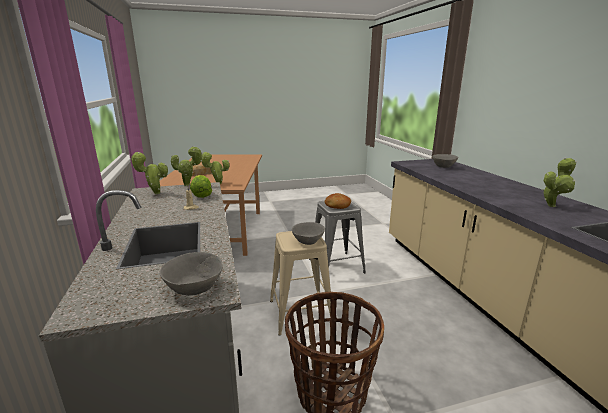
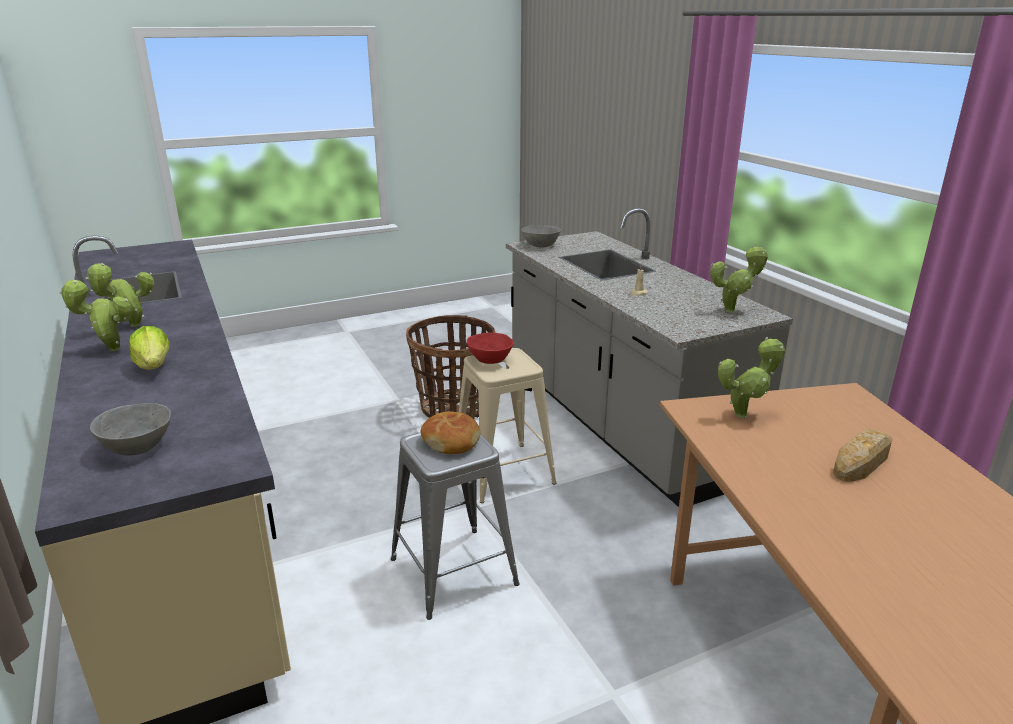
camera: 170 degrees right, 5 degrees up
potted plant [171,146,203,186] -> potted plant moved to [59,279,132,351]
lettuce [190,175,212,198] -> lettuce moved to [129,326,170,370]
grey bowl [292,222,325,245] -> red bowl [467,333,514,364]

